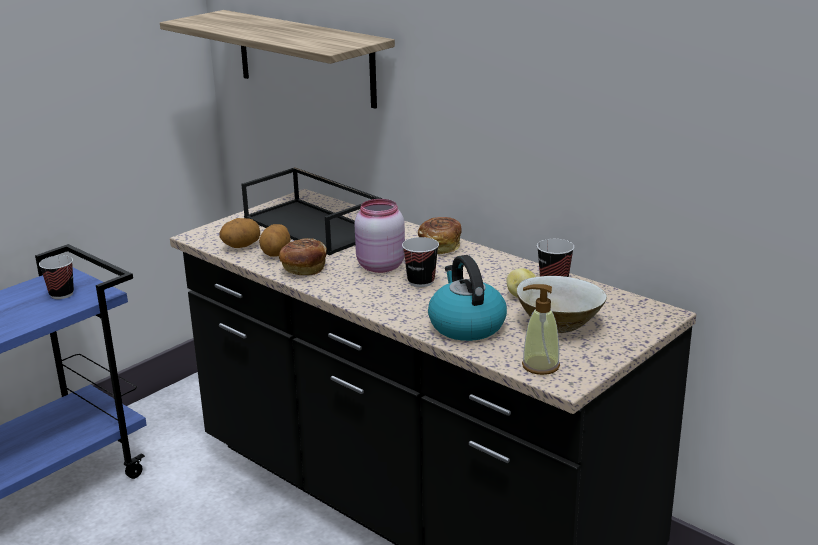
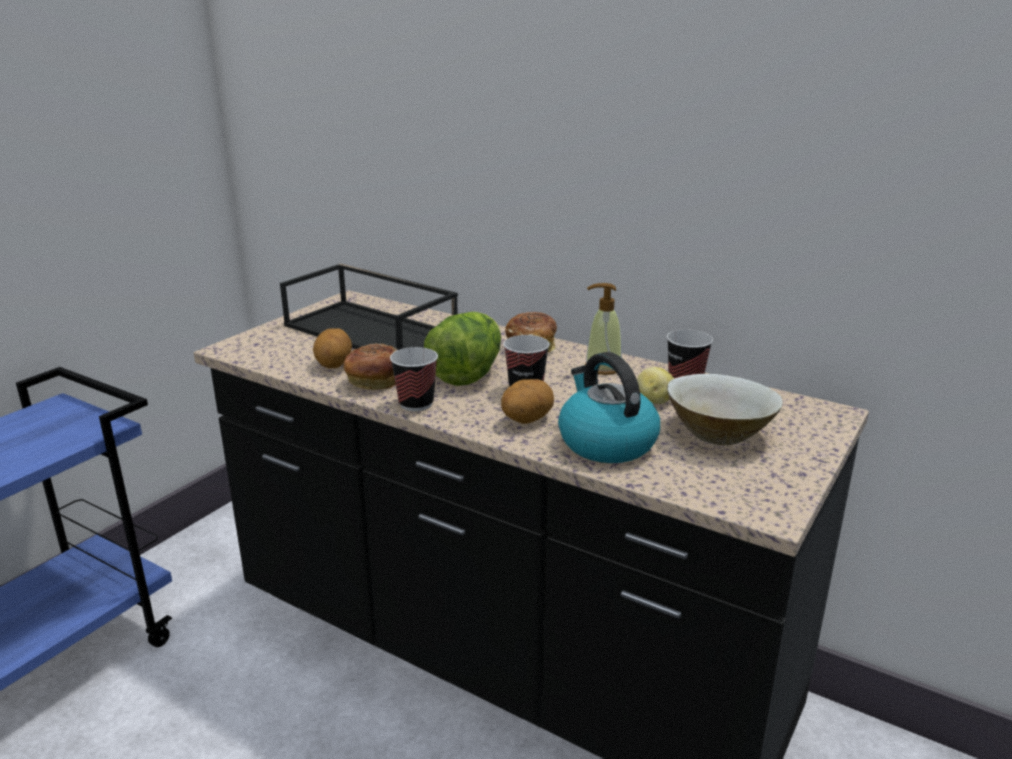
camera: 10 degrees left, 0 degrees up
cup [39,255,74,299] -> cup moved to [390,347,438,411]
shelf [160,10,395,109] -> none
potato [220,218,260,248] -> potato moved to [501,379,554,424]
pink jar [355,199,405,273] -> lettuce [424,312,501,386]
soap dispenser [522,284,560,375] -> soap dispenser moved to [585,283,622,375]

